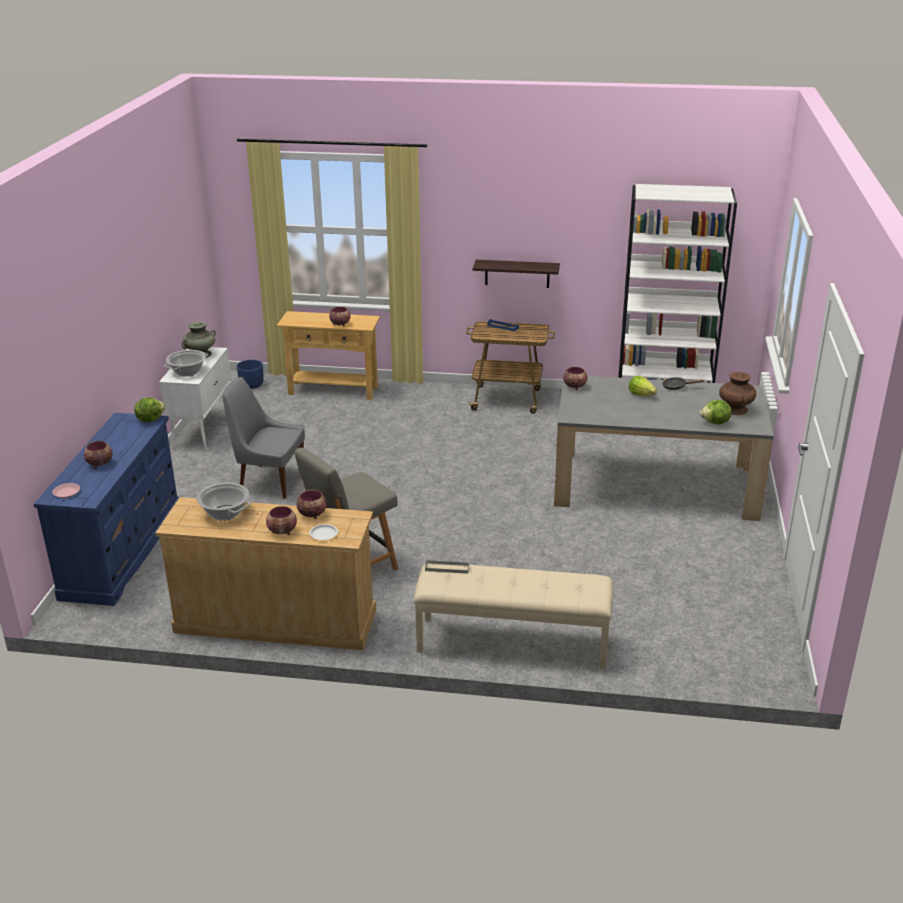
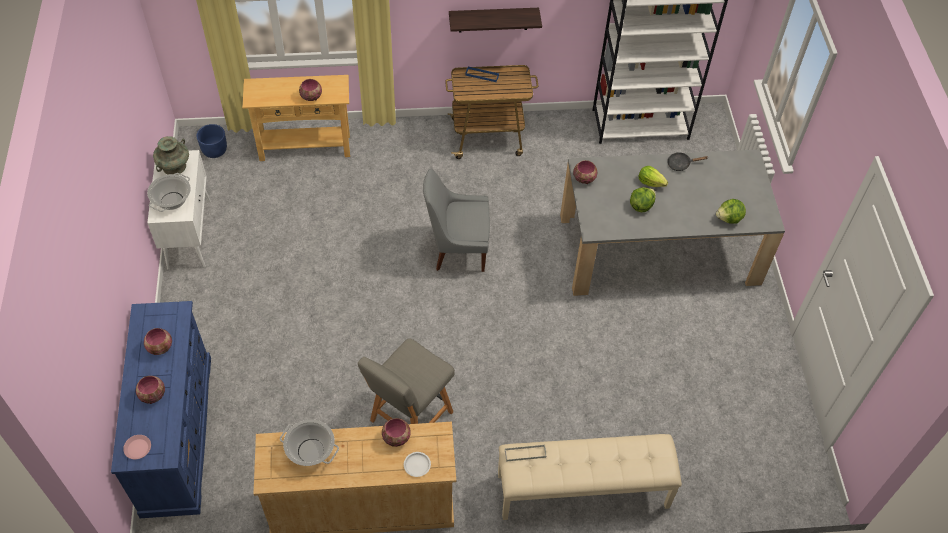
camera: 15 degrees left, 25 degrees up
lettuce [134,398,166,422] -> lettuce moved to [630,187,656,212]
grey chair [222,377,305,499] -> grey chair moved to [423,169,490,272]
bowl [266,506,297,535] -> bowl moved to [144,328,172,355]
brown vase [719,372,756,415] -> none

